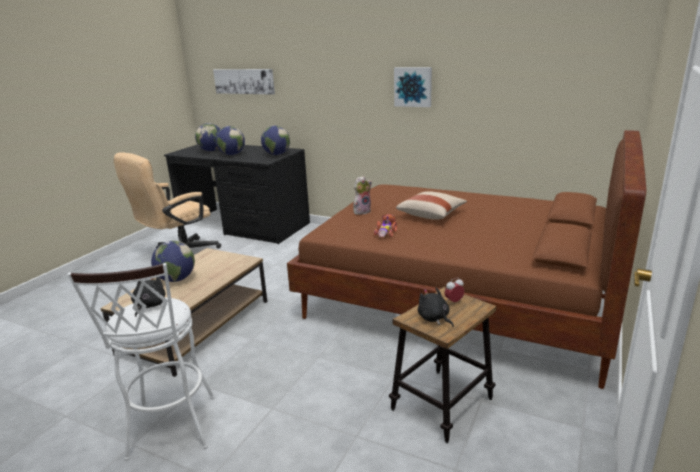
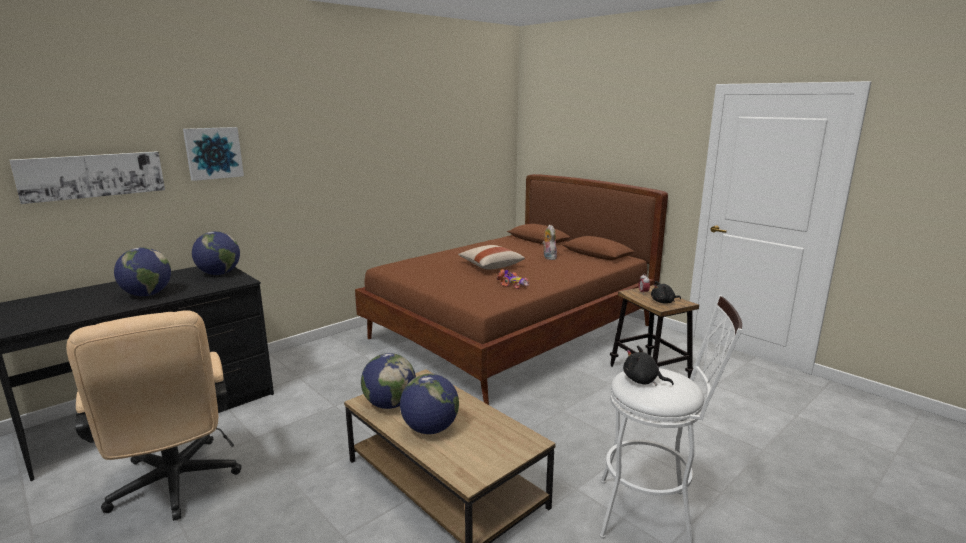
camera: 70 degrees left, 5 degrees down
globe [195,123,220,151] -> globe moved to [361,353,416,409]
plush toy [353,176,372,215] -> plush toy moved to [542,225,557,260]
picture [394,67,432,107] -> picture moved to [183,127,244,181]

